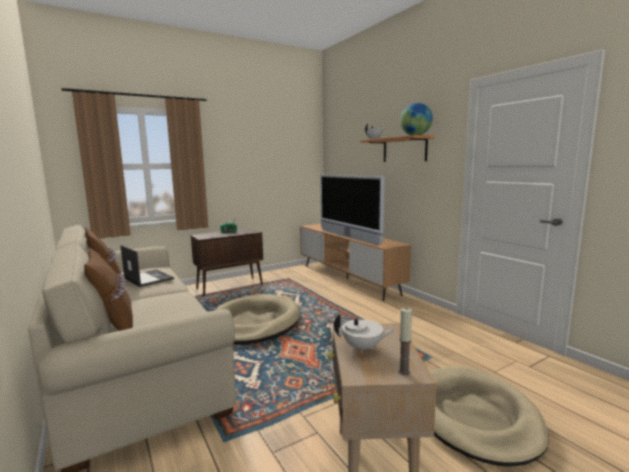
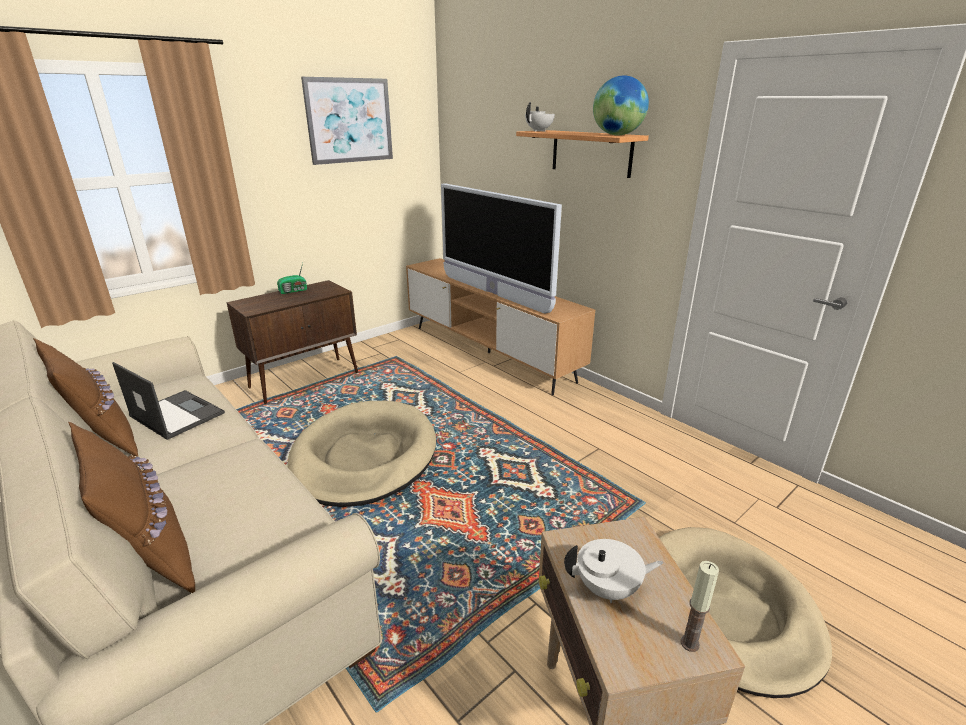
camera: 10 degrees left, 15 degrees up
none -> picture [301,77,393,165]

